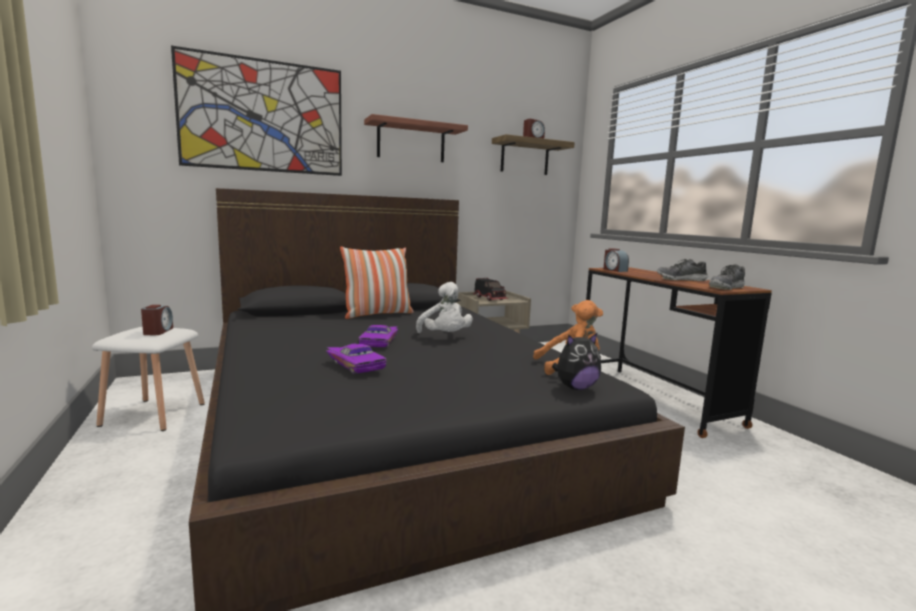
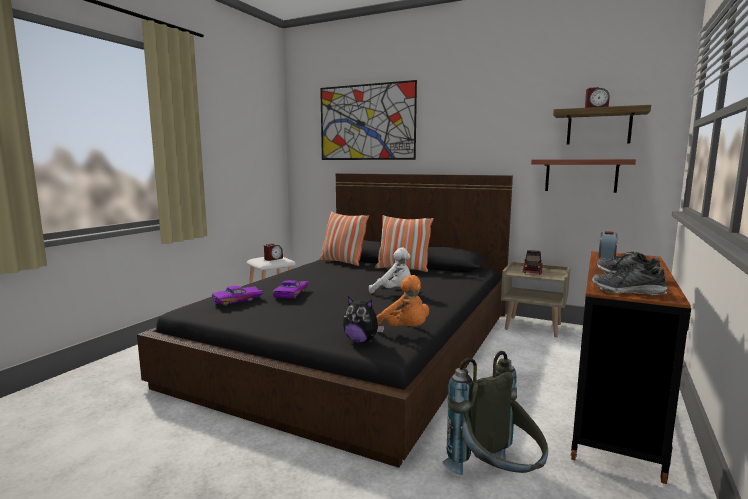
camera: 50 degrees right, 0 degrees up
purple toy car [358,325,398,348] -> purple toy car moved to [212,286,263,306]
shelf [364,114,468,162] -> shelf moved to [531,159,636,193]
white plush toy [416,282,473,333] -> white plush toy turned 90 degrees counterclockwise [369,247,411,293]
none -> pillow [319,211,369,266]
none -> grey backpack [443,351,548,475]

